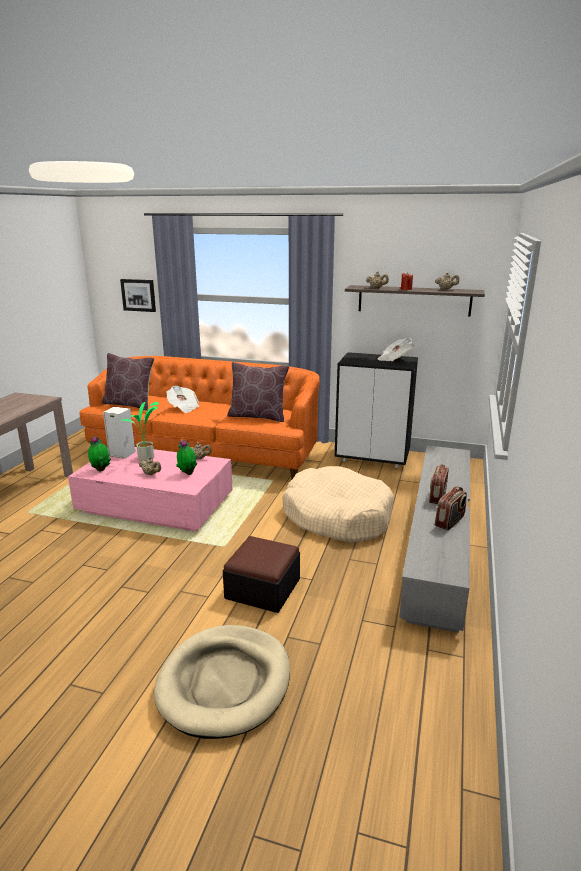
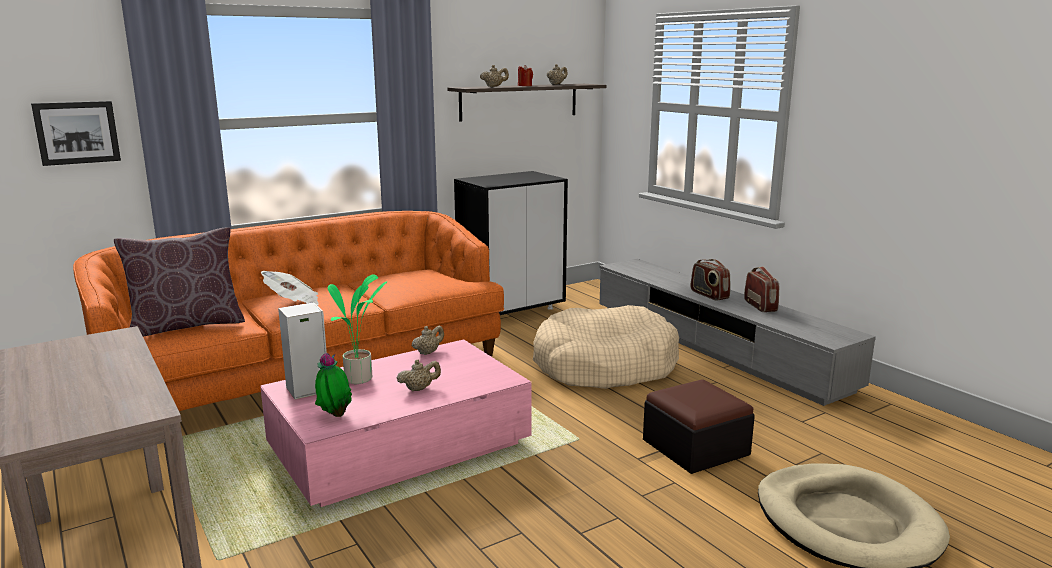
camera: 50 degrees left, 5 degrees down
potted plant [176,439,197,475] -> none
brown pillow [227,362,289,422] -> none
newspaper [378,338,414,361] -> none

